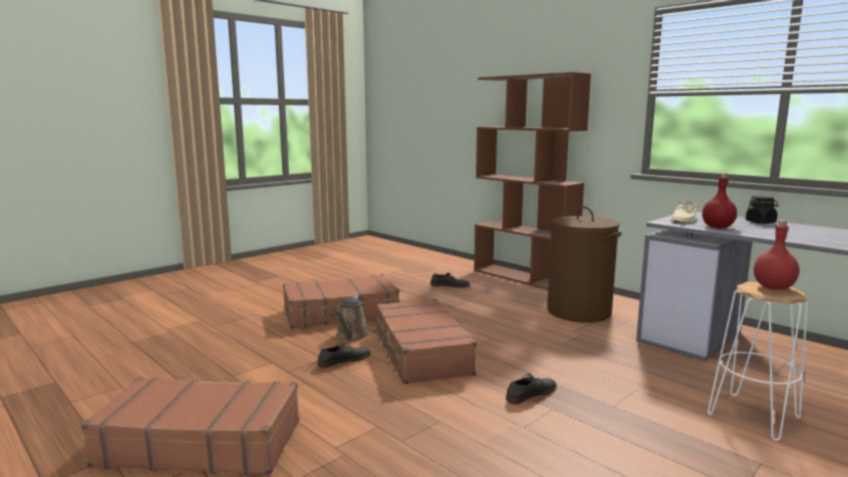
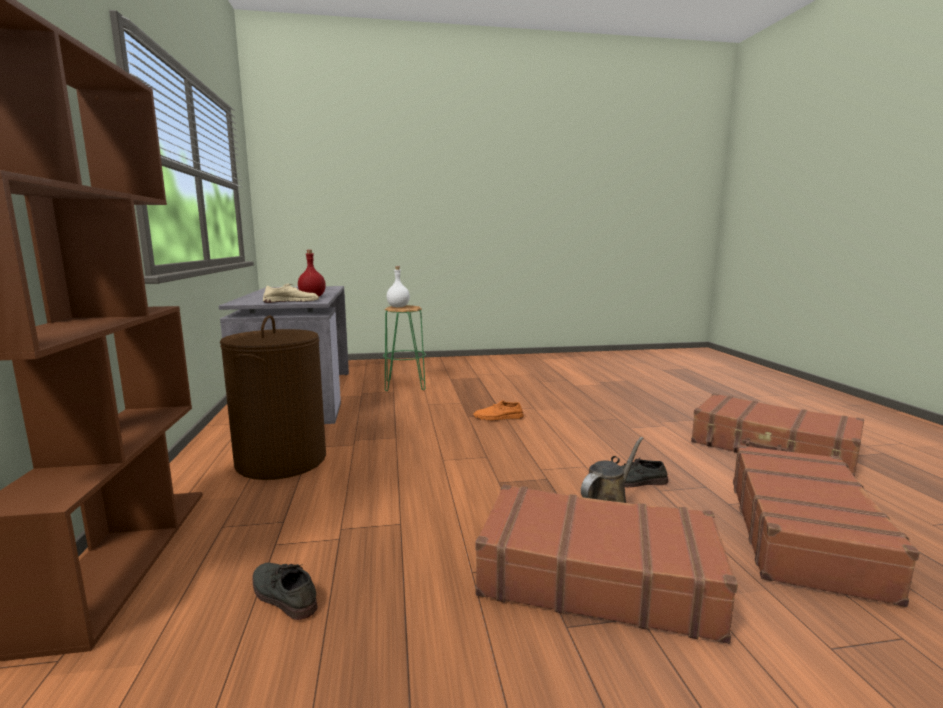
camera: 145 degrees left, 0 degrees up
brown suitcase [374,299,477,384] -> brown suitcase moved to [733,445,920,607]
grey shoe [506,373,557,404] -> orange shoe [473,400,524,421]
white stool [708,282,808,441] -> green stool [383,305,426,391]
black jar [746,196,778,224] -> none
red bottle [754,220,799,290] -> white bottle [387,266,410,307]

